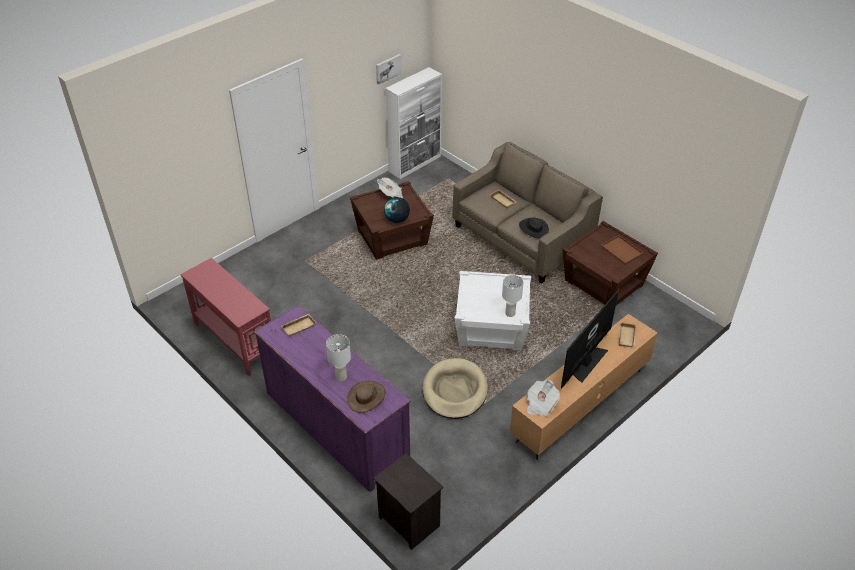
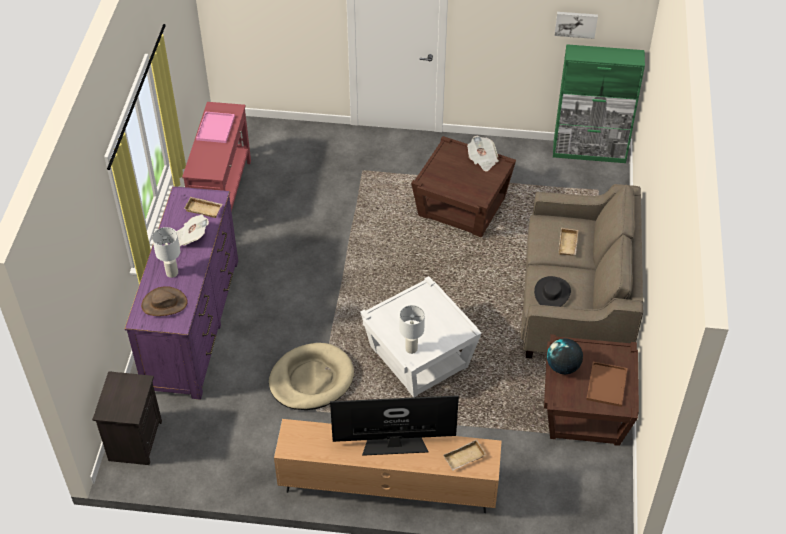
camera: 50 degrees right, 5 degrees up
globe [384,197,410,223] -> globe moved to [547,338,583,374]
white cabinet [385,67,442,179] -> green cabinet [553,44,645,163]
newspaper [526,380,560,416] -> newspaper moved to [176,214,209,246]
none -> pink tray [196,111,235,143]

